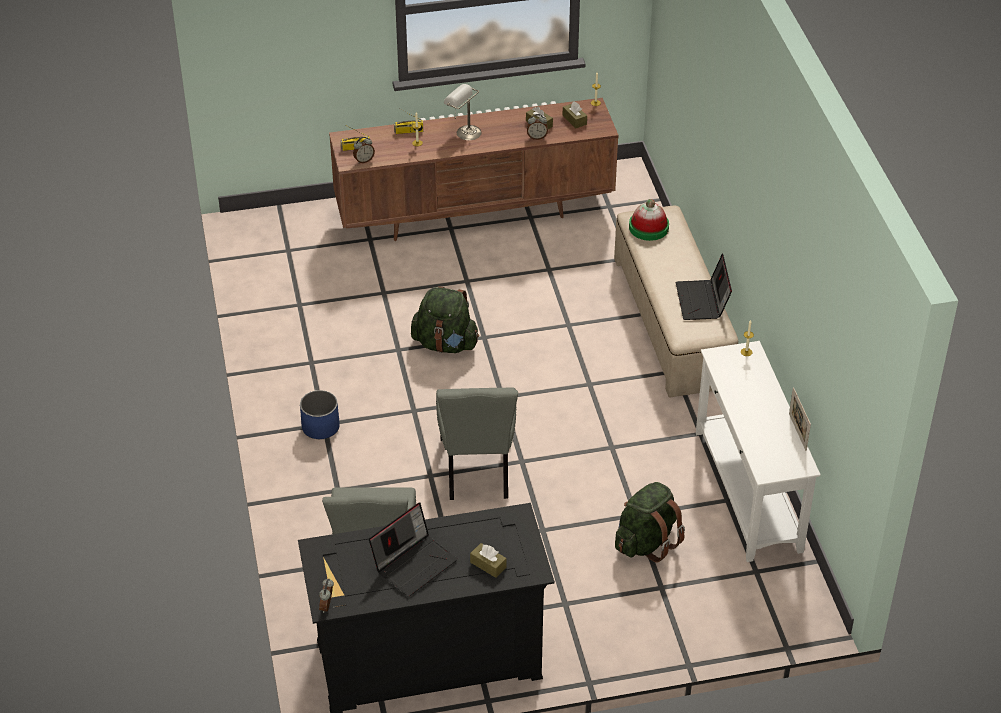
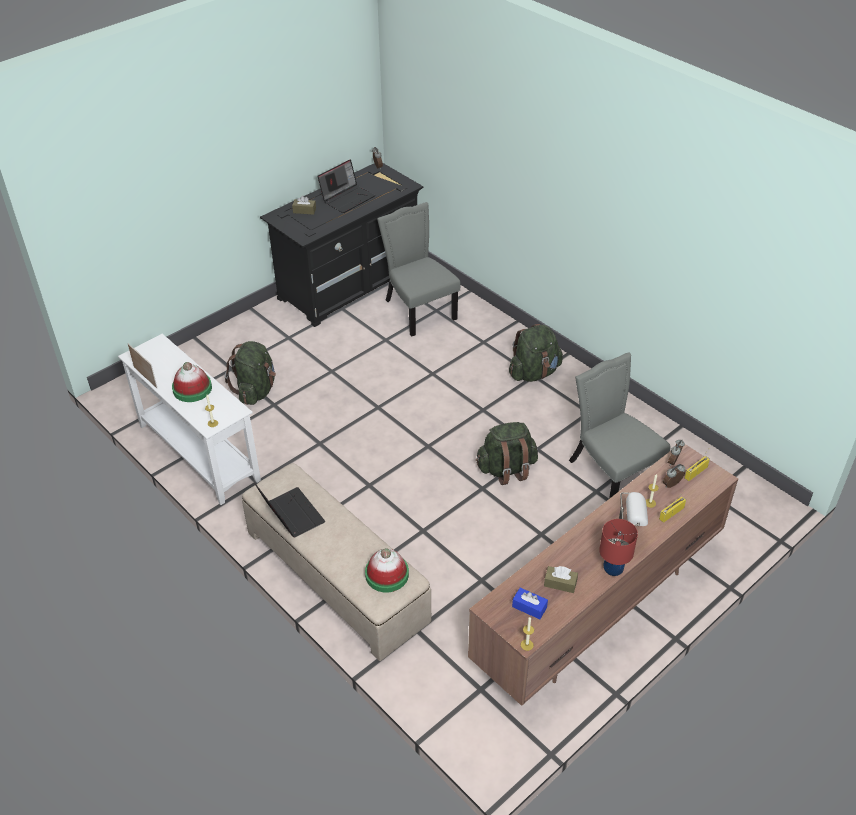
camera: 150 degrees right, 0 degrees up
blue planter [300,390,340,439] -> green backpack [509,324,563,382]
laptop [369,502,458,597] -> laptop turned 150 degrees counterclockwise [317,159,375,213]
grey chair [436,387,518,500] -> grey chair moved to [569,352,671,499]
alarm clock [527,114,548,140] -> alarm clock moved to [663,464,685,488]
brown tissue box [563,101,587,128] -> blue tissue box [512,588,548,619]
none -> hat [172,362,212,402]
none -> red table lamp [599,519,638,576]

